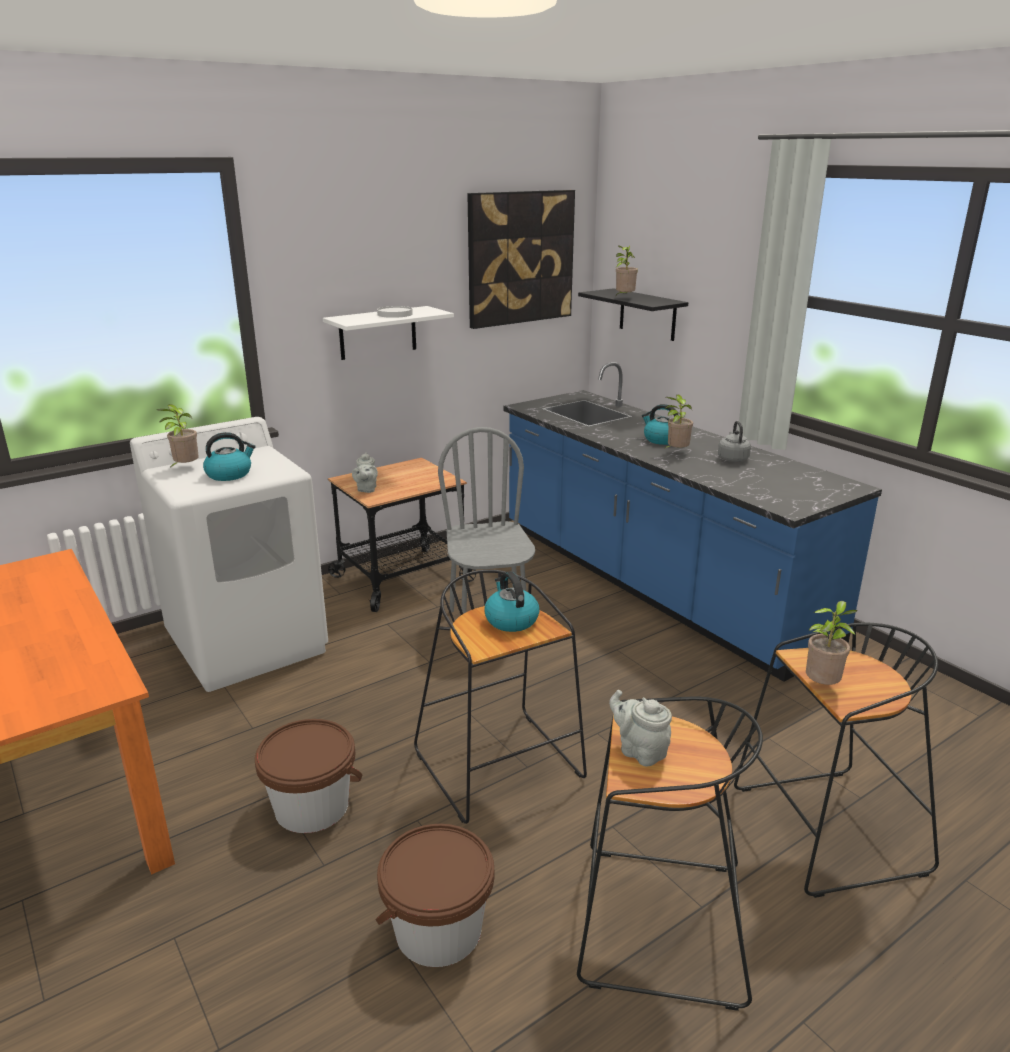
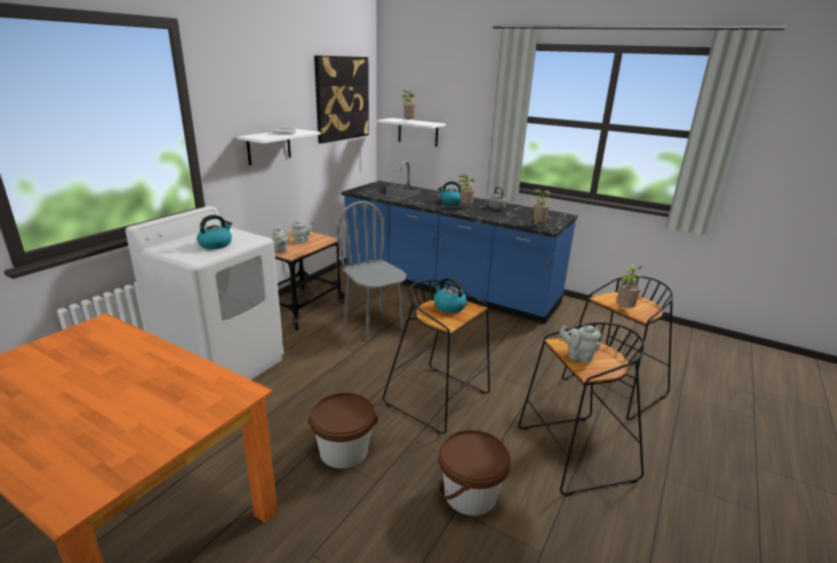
camera: 25 degrees left, 0 degrees up
potted plant [157,404,199,468] -> potted plant moved to [533,189,550,226]
black shelf [578,288,688,341] -> white shelf [377,118,446,147]
none -> grey teapot [292,220,313,244]

